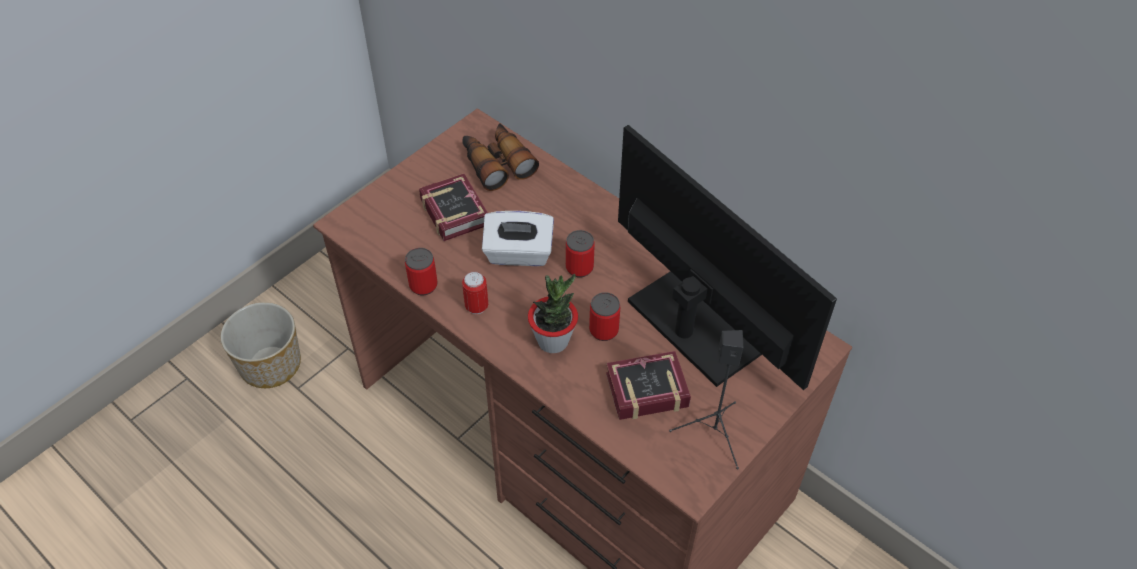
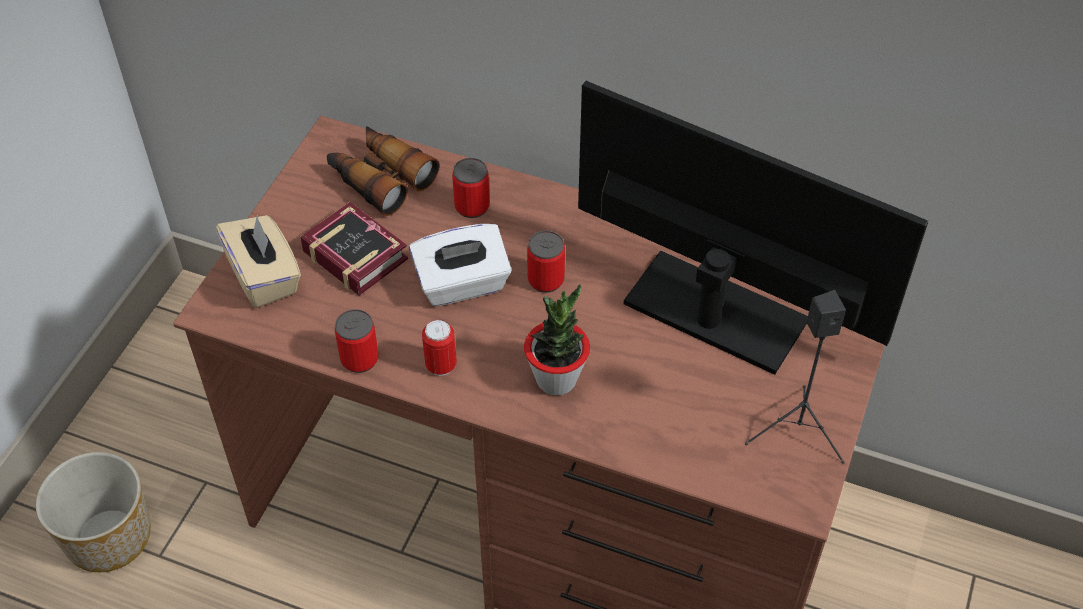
camera: 20 degrees left, 0 degrees up
can [589,292,620,341] -> can moved to [452,158,490,218]
book [606,351,691,420] -> none
none -> beige tissue box [216,215,301,308]

